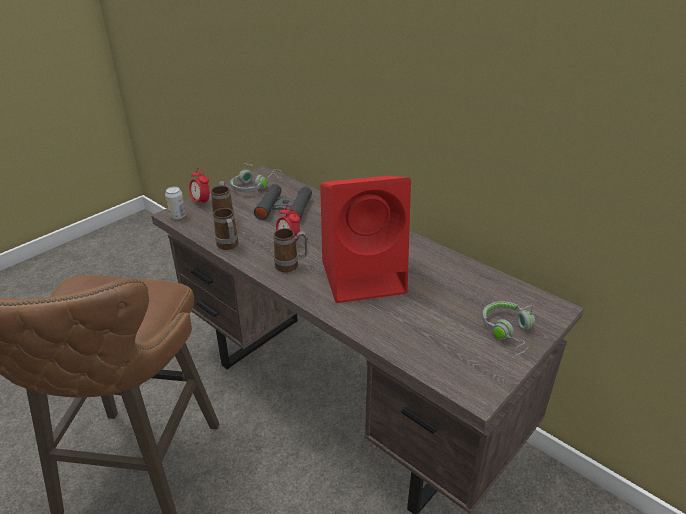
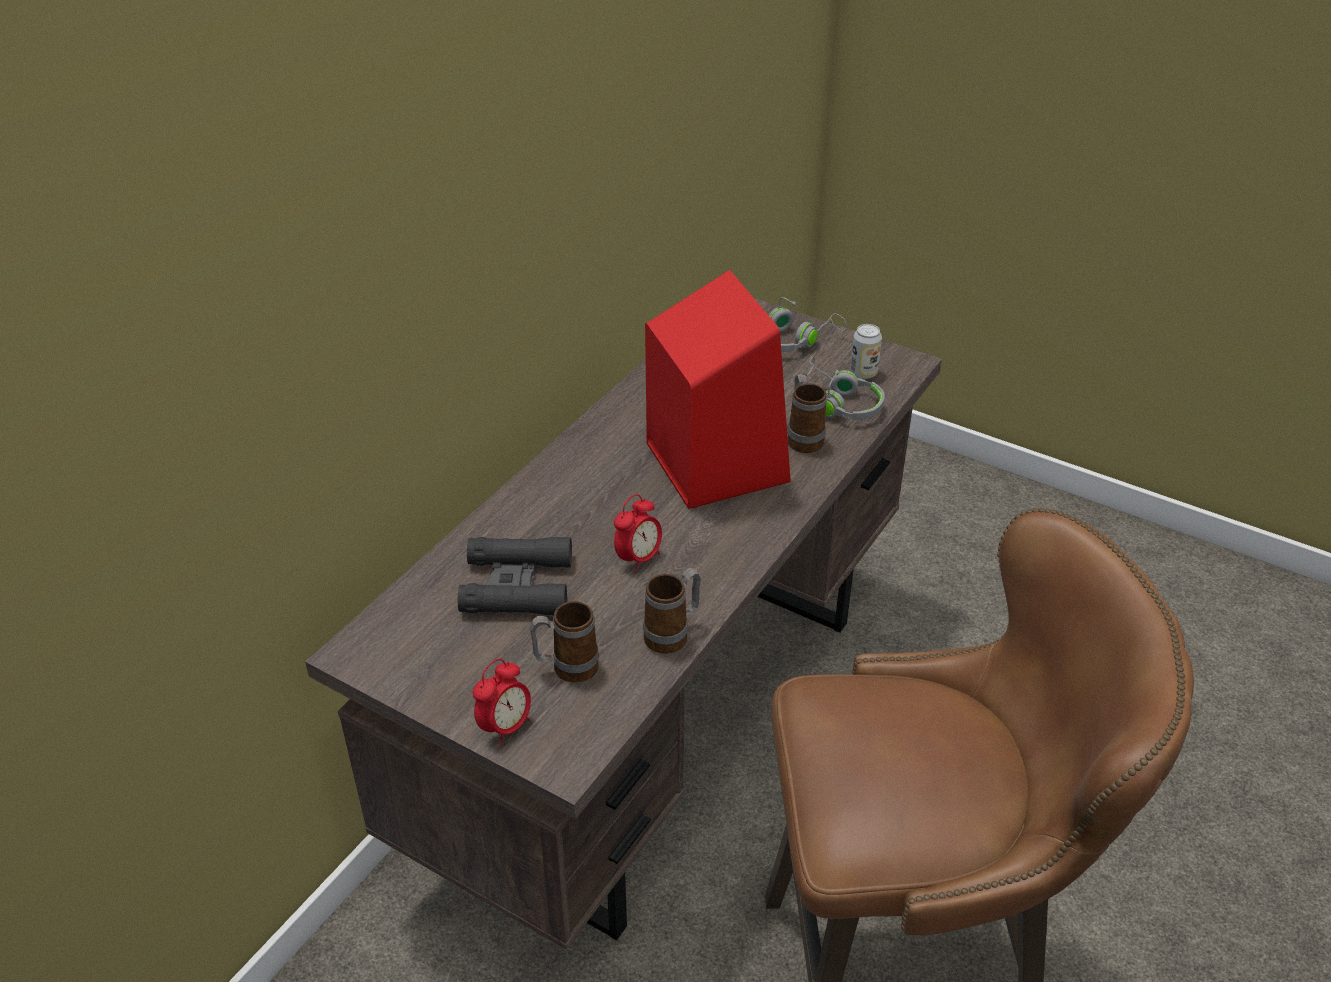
camera: 100 degrees left, 5 degrees up
can [165,187,186,220] -> can moved to [850,324,882,379]
grey headphones [230,163,283,192] -> grey headphones moved to [804,356,885,420]
mug [273,228,308,272] -> mug moved to [788,374,827,453]

